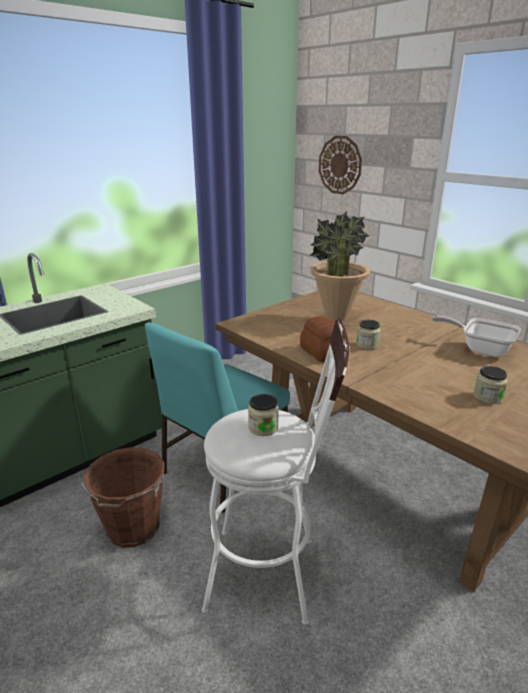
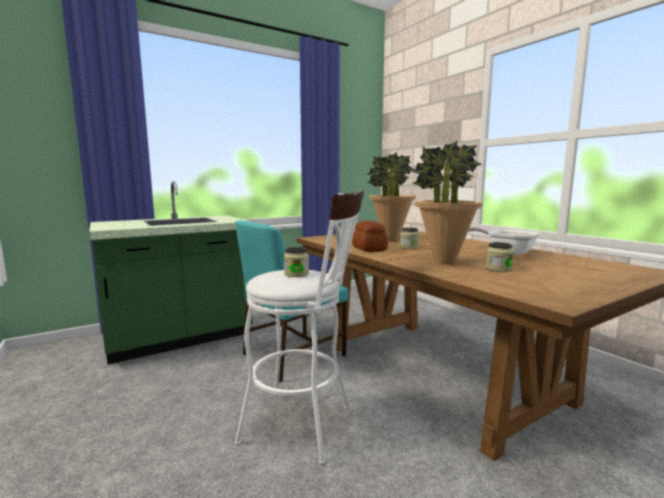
camera: 10 degrees right, 15 degrees down
brown bucket [78,447,165,548] -> none
wall clock [319,136,362,194] -> none
none -> potted plant [411,140,483,265]

